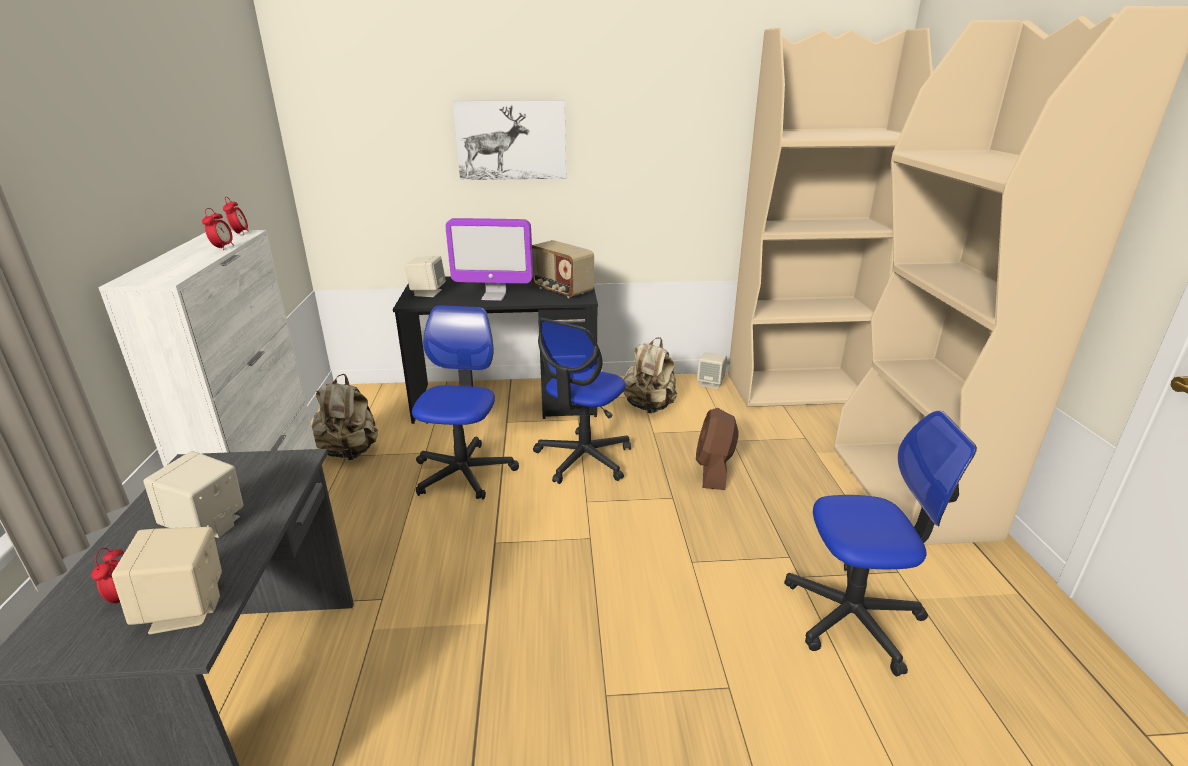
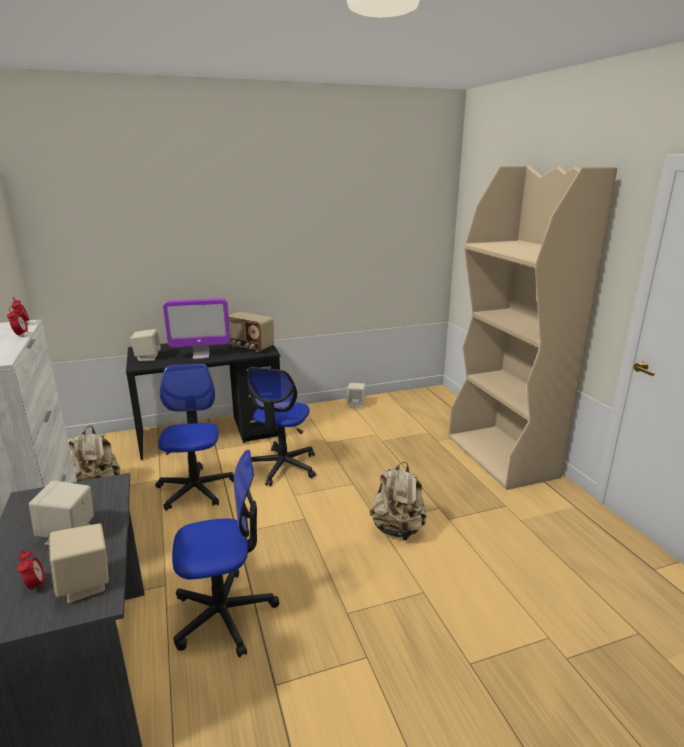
camera: 15 degrees left, 5 degrees down
picture [453,100,566,180] -> none
beige backpack [623,337,677,413] -> beige backpack moved to [370,462,427,541]
brown fan [696,408,739,490] -> none
beige bookcase [728,28,933,407] -> none
office chair [784,411,977,676] -> office chair moved to [172,450,279,658]

